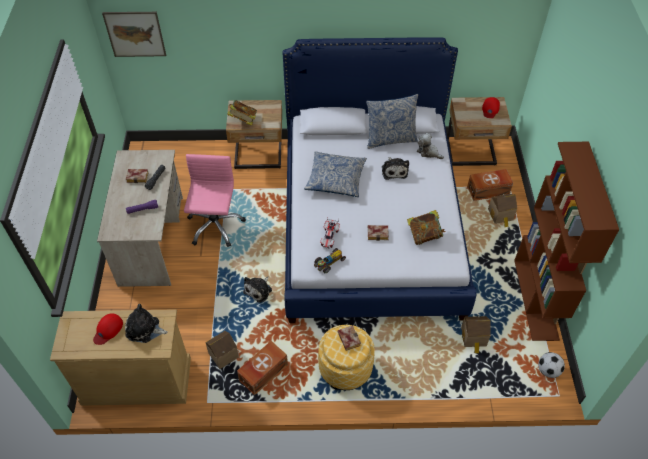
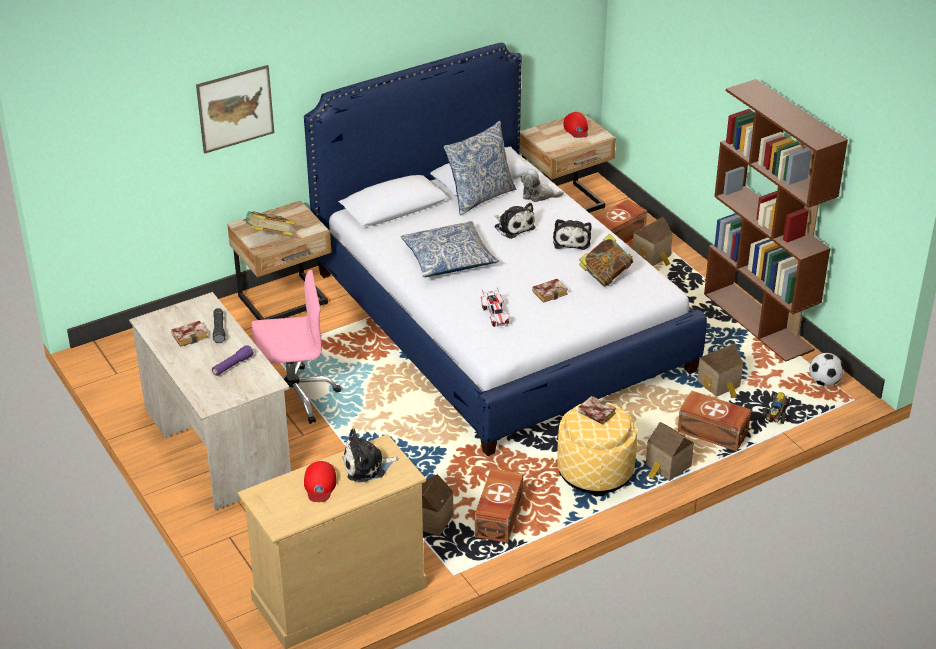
camera: 30 degrees left, 15 degrees down
picture [102,12,166,57] -> picture moved to [196,65,274,153]
pink office chair [184,154,246,247] -> pink office chair turned 105 degrees clockwise [252,270,341,424]
plush toy [243,276,272,303] -> plush toy moved to [553,219,591,250]
toy car [314,248,346,274] -> toy car moved to [762,392,790,424]
none -> toy house [646,422,694,481]
none -> brown storage box [677,391,751,452]

